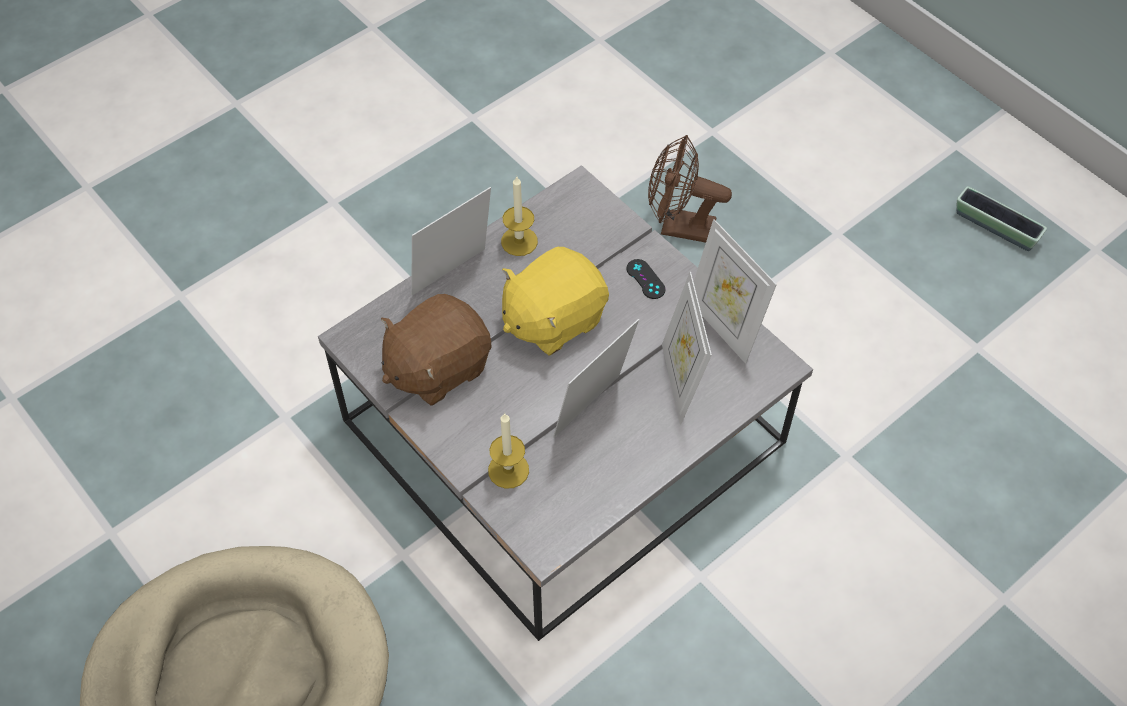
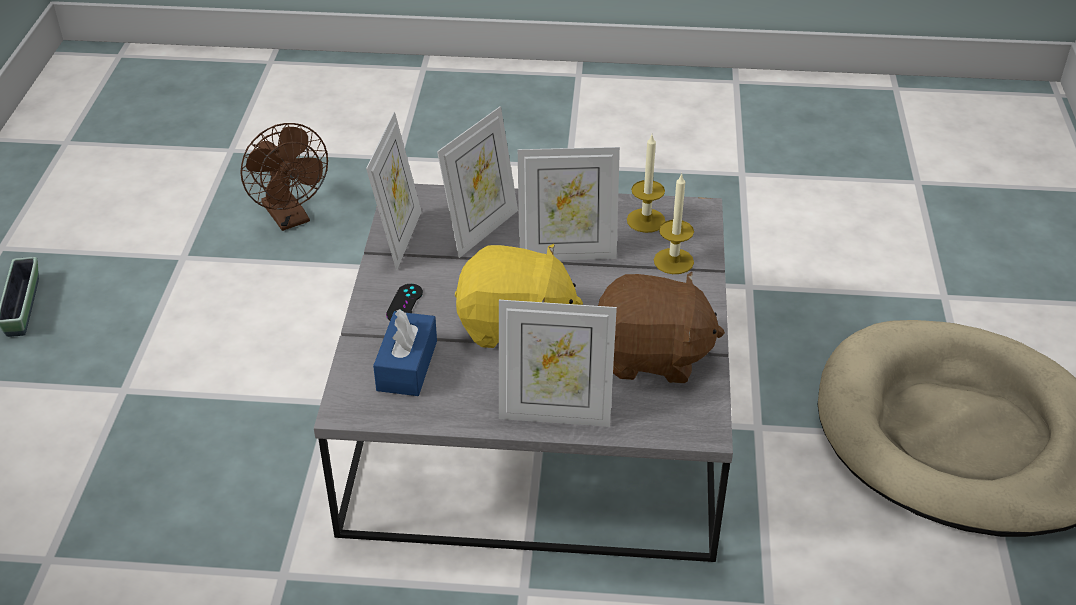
camera: 135 degrees left, 15 degrees down
candle [501,175,538,256] -> candle moved to [627,135,666,233]
brown fan [648,135,732,243] -> brown fan moved to [240,123,328,231]
none -> blue tissue box [373,309,437,396]

